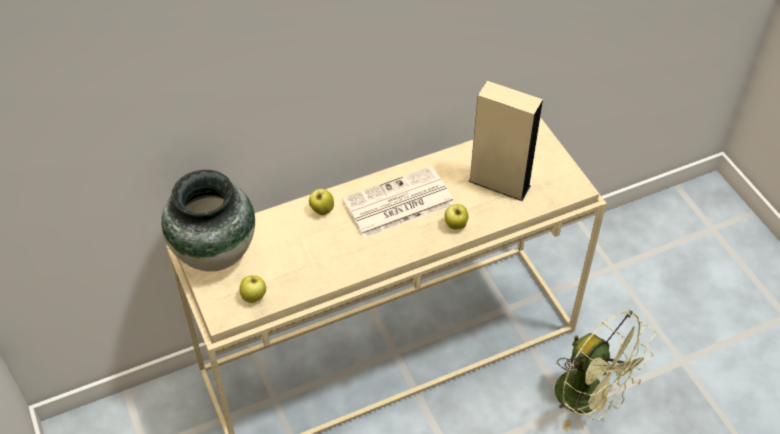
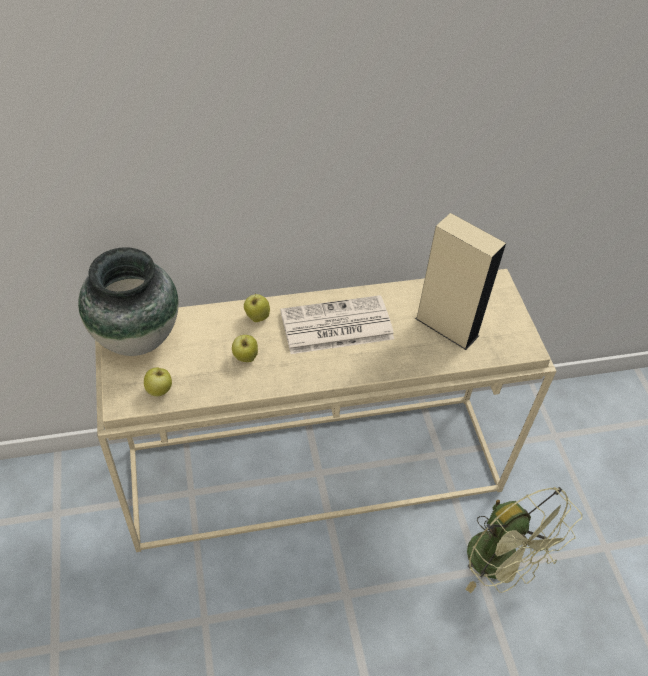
camera: 10 degrees right, 0 degrees up
apple [444,204,469,230] -> apple moved to [232,335,258,362]

